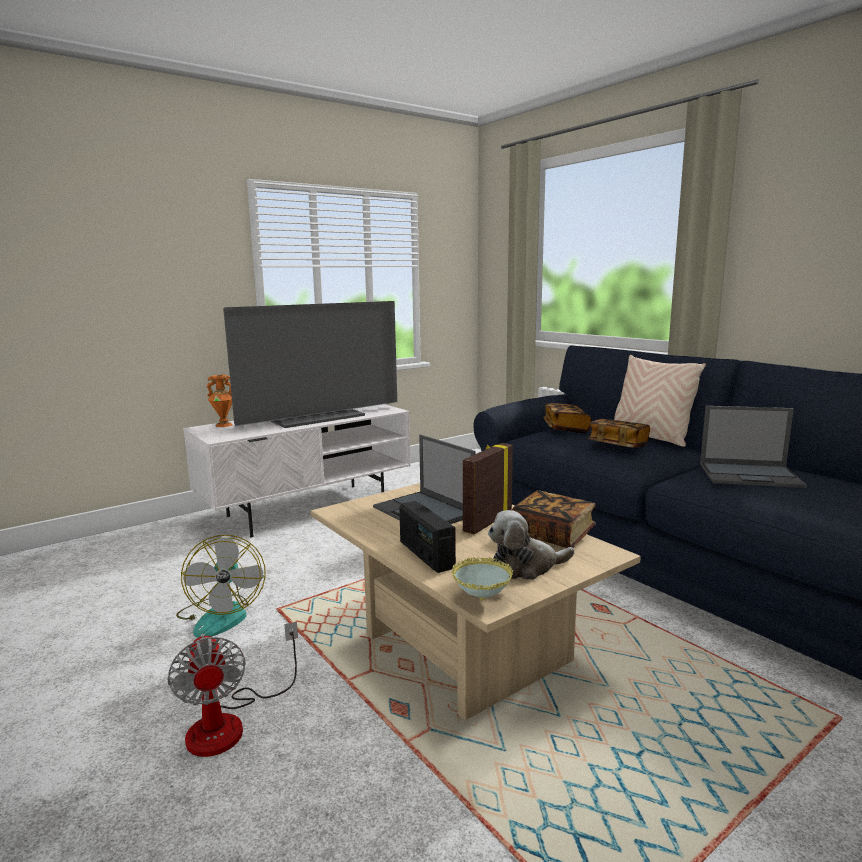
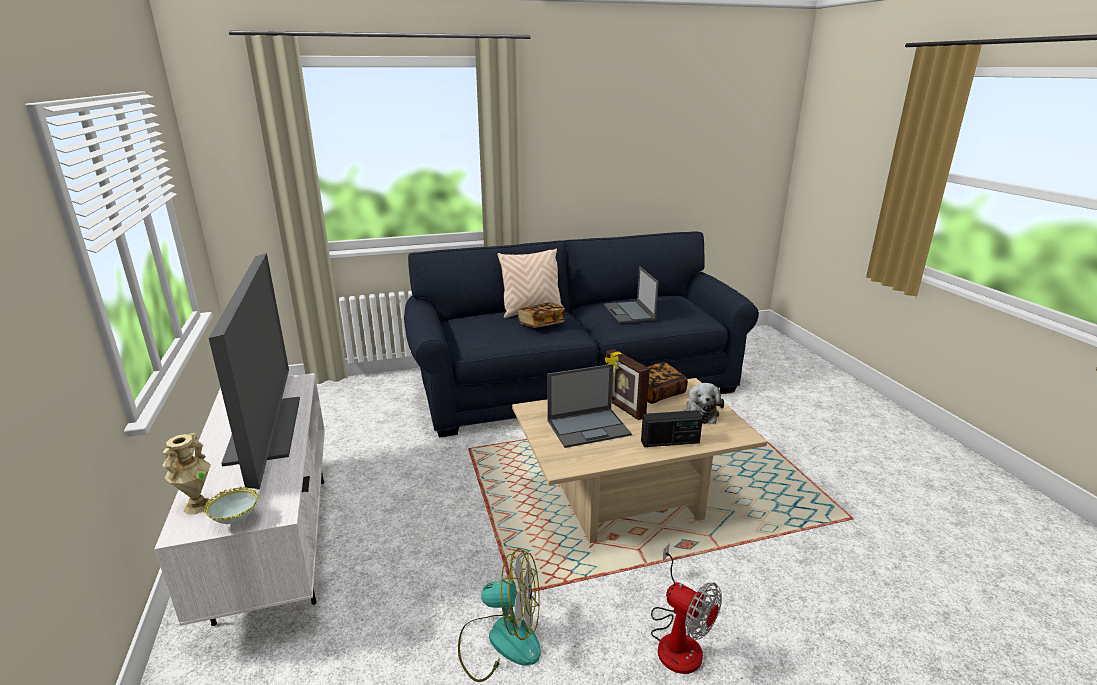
camera: 70 degrees left, 10 degrees up
fan [167,622,298,757] -> fan turned 45 degrees clockwise [651,544,722,674]
orange vase [206,375,233,427] -> beige vase [162,433,211,514]
bowl [451,557,513,601] -> bowl moved to [204,487,258,524]
book [543,403,592,433] -> none
laptop [700,406,807,488] -> laptop turned 135 degrees clockwise [604,266,659,323]

